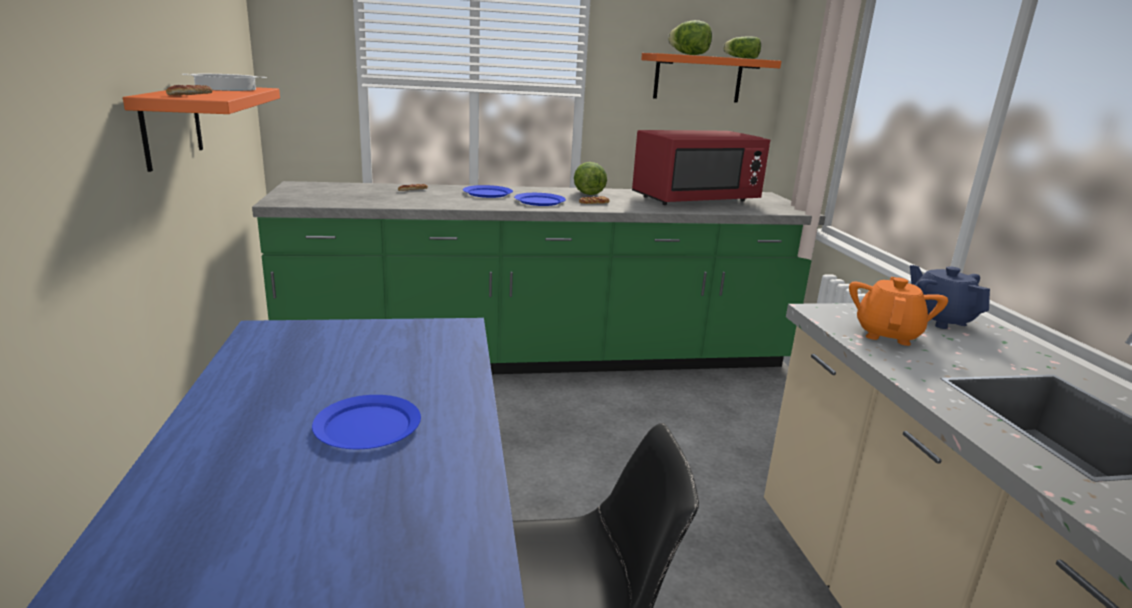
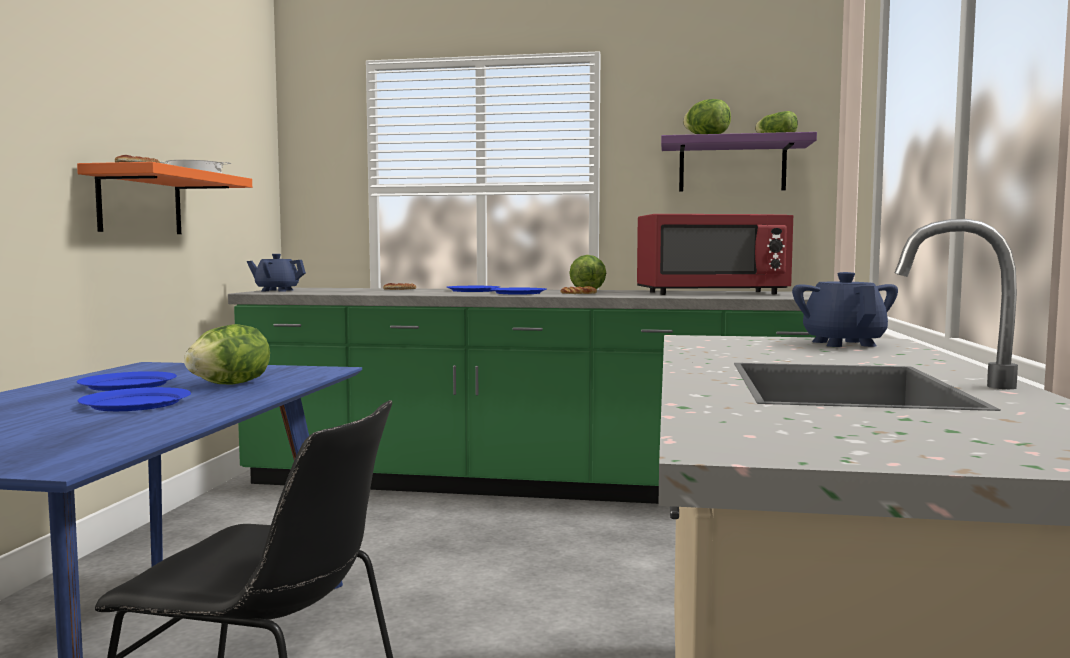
camera: 20 degrees right, 15 degrees down
orange shelf [641,53,781,103] -> purple shelf [661,132,817,192]
orange teapot [849,277,948,346] -> none
none -> blue plate [77,371,177,391]
none -> lettuce [184,324,270,384]
none -> blue teapot [247,254,306,292]

